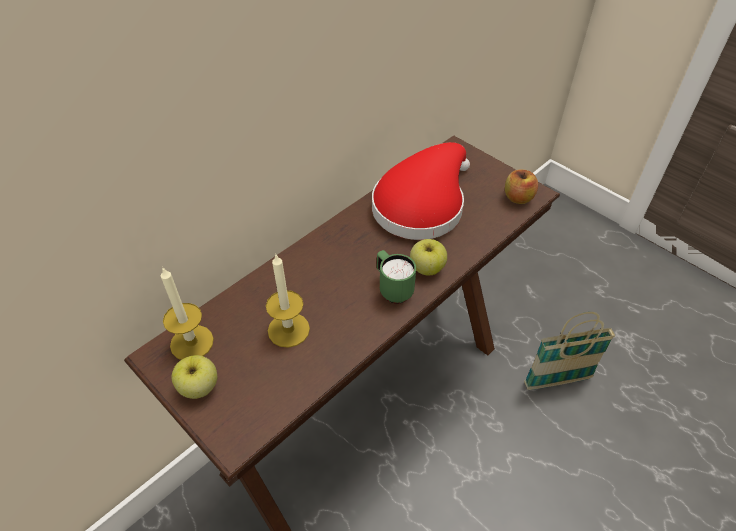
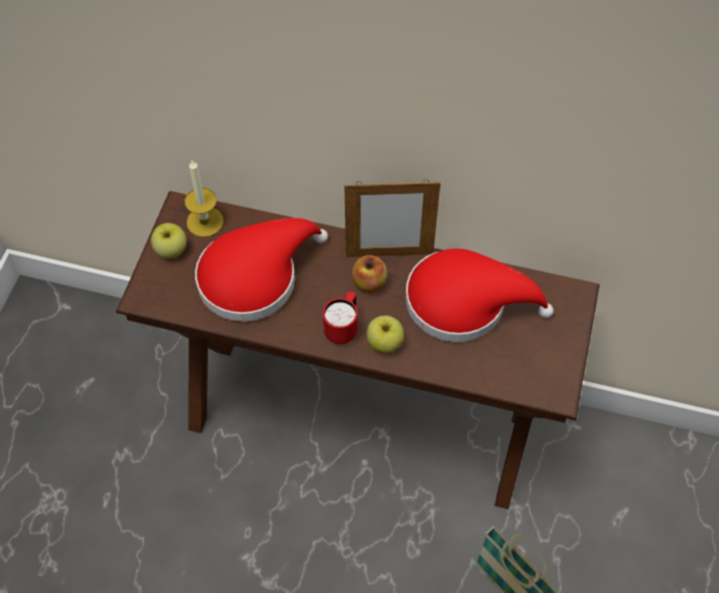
camera: 60 degrees right, 10 degrees up
candle [266,253,310,348] -> red hat [195,218,328,322]
green mug [377,250,416,304] -> red mug [323,291,358,344]
apple [505,169,538,204] -> apple moved to [352,255,387,293]
none -> picture frame [344,179,441,257]

